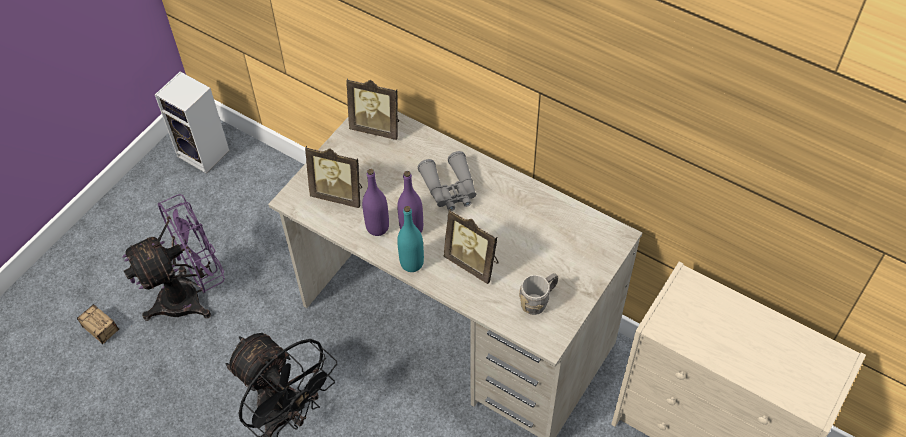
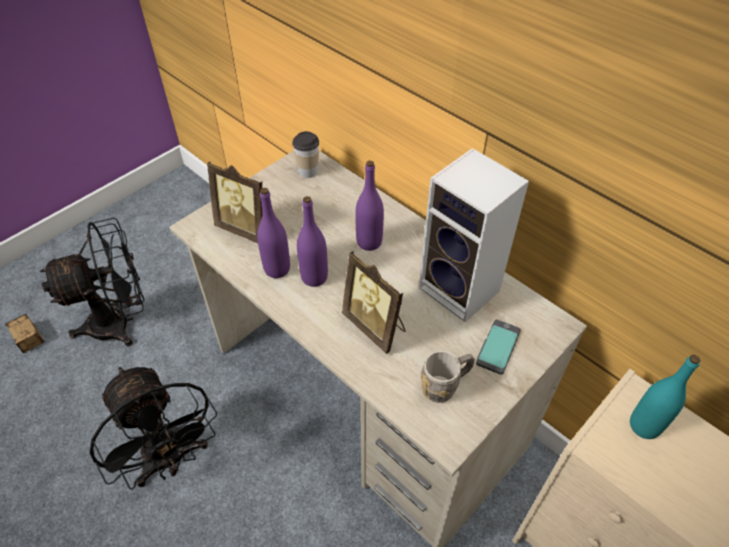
camera: 10 degrees right, 5 degrees down
purple fan [122,194,225,321] -> black fan [40,218,144,347]
speaker [155,71,229,173] -> speaker moved to [419,148,529,322]
picture frame [346,78,399,140] -> cup [292,131,319,178]
turquoise bottle [397,206,424,272] -> turquoise bottle moved to [630,355,700,439]
grey binoculars [418,151,476,211] -> purple bottle [355,161,384,251]
none -> phone [476,319,521,375]

